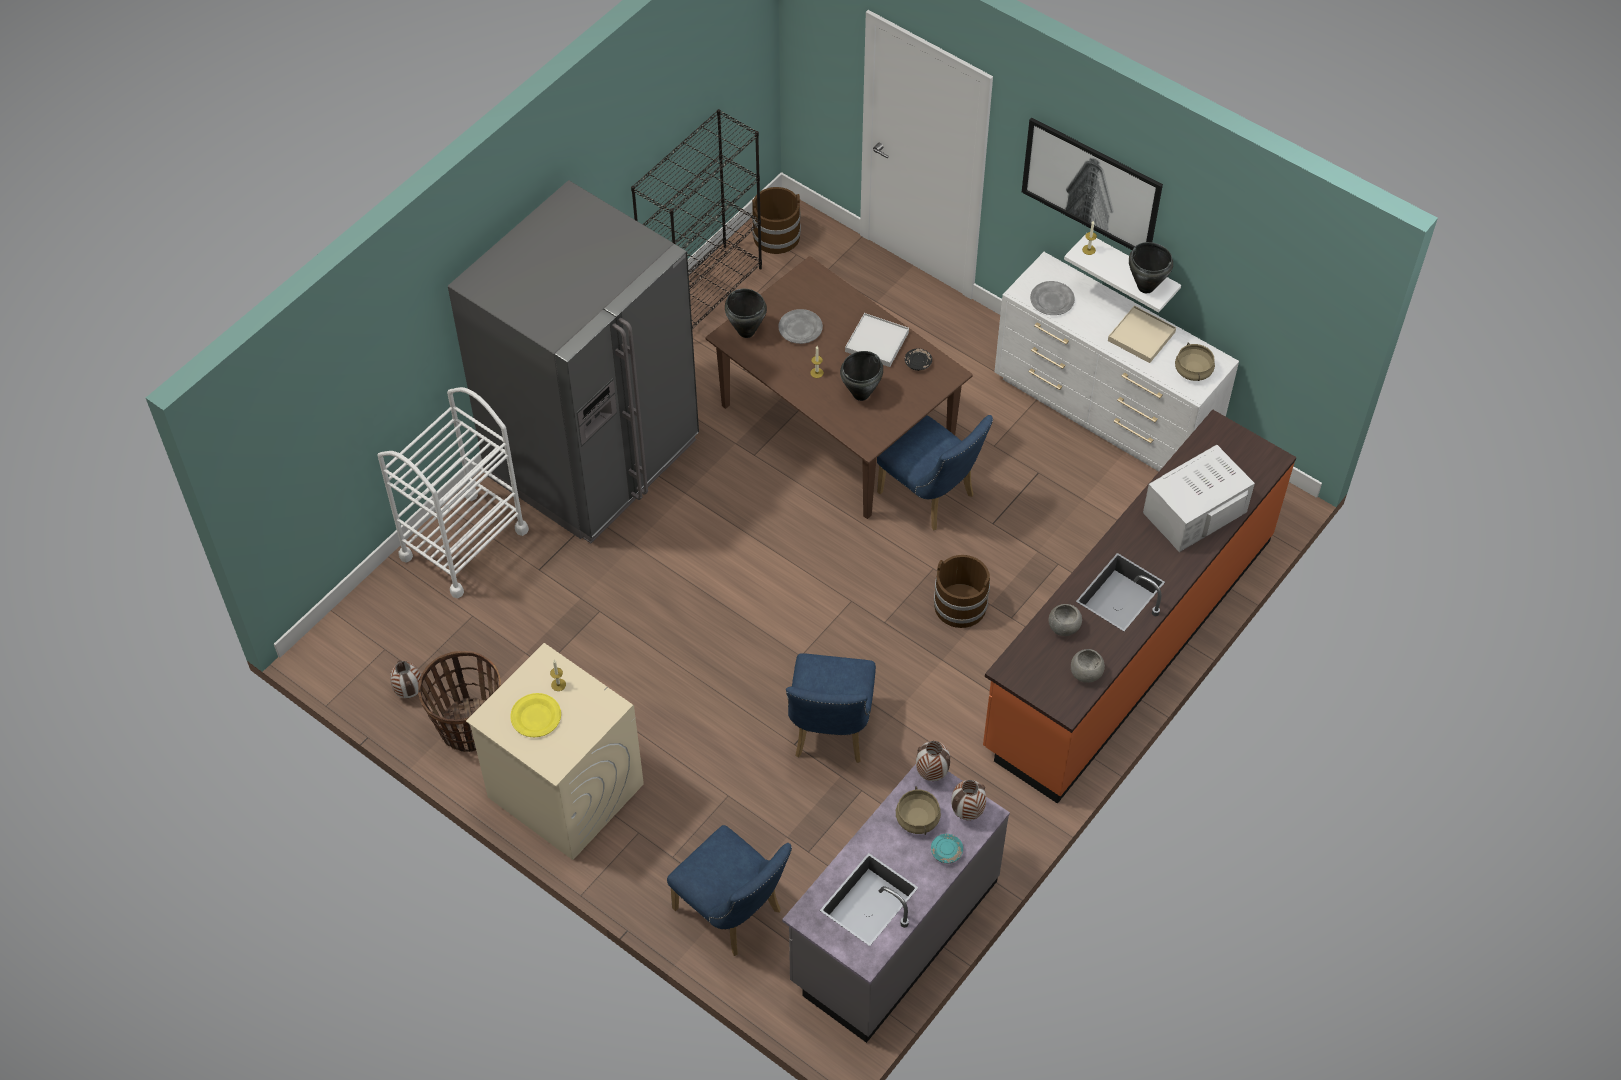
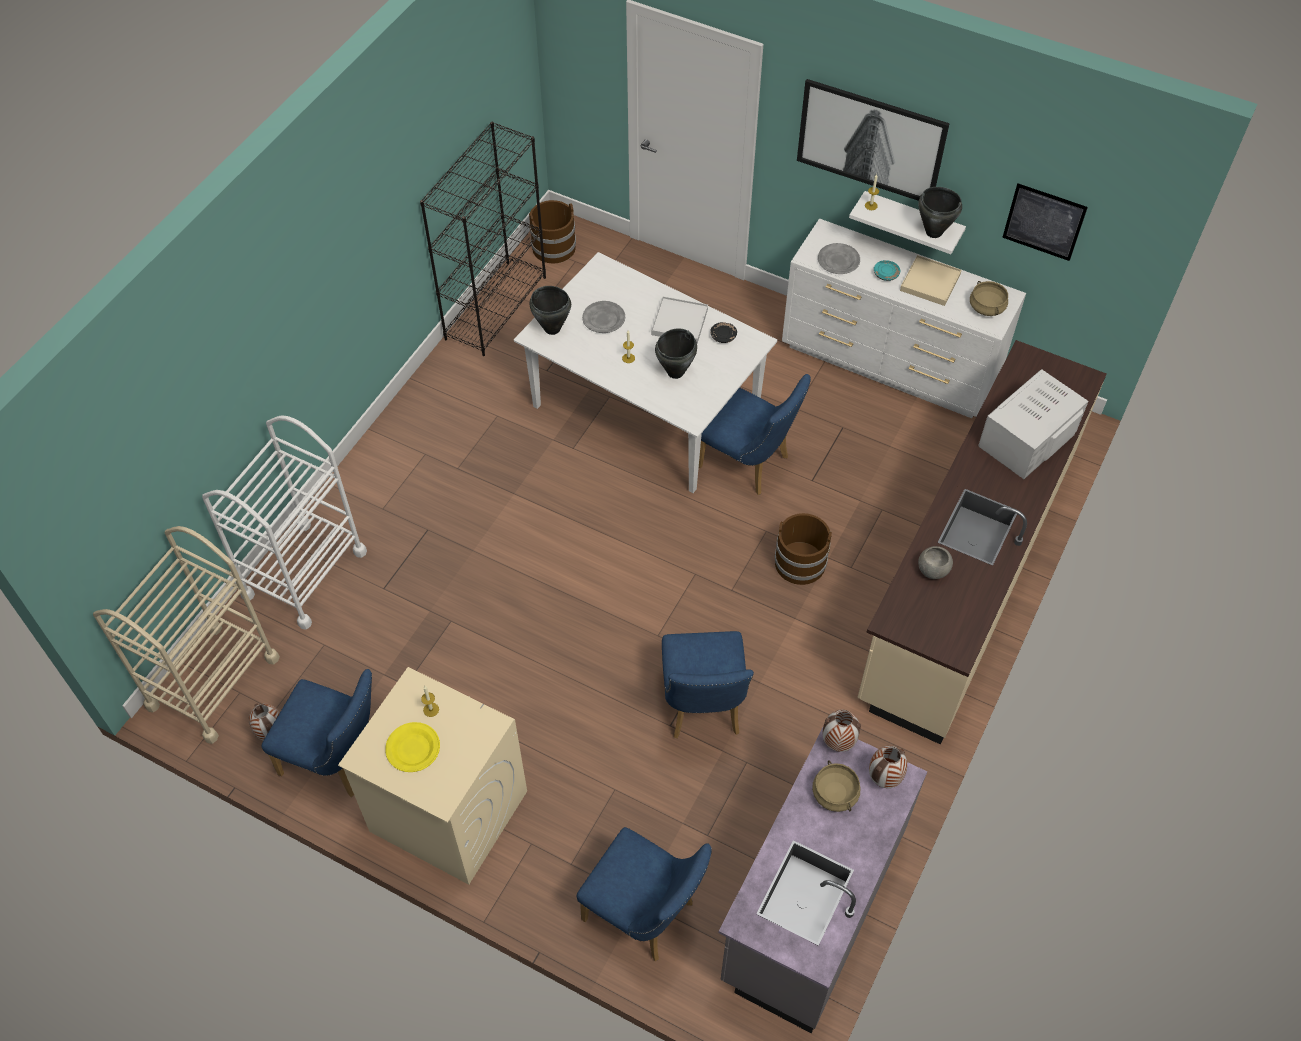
camera: 10 degrees left, 0 degrees up
basket [418,651,501,752] -> blue chair [262,669,372,797]
grey fridge [448,180,699,543] -> none
brown dining table [706,256,973,519] -> white dining table [514,252,777,493]
turquoise plate [931,834,963,863] -> turquoise plate moved to [874,260,900,281]
orange counter [983,409,1296,804] -> beige counter [857,340,1107,745]
grey bowl [1071,649,1105,683] -> none
none -> beige cart [93,526,280,744]
none -> picture [1002,183,1088,261]

